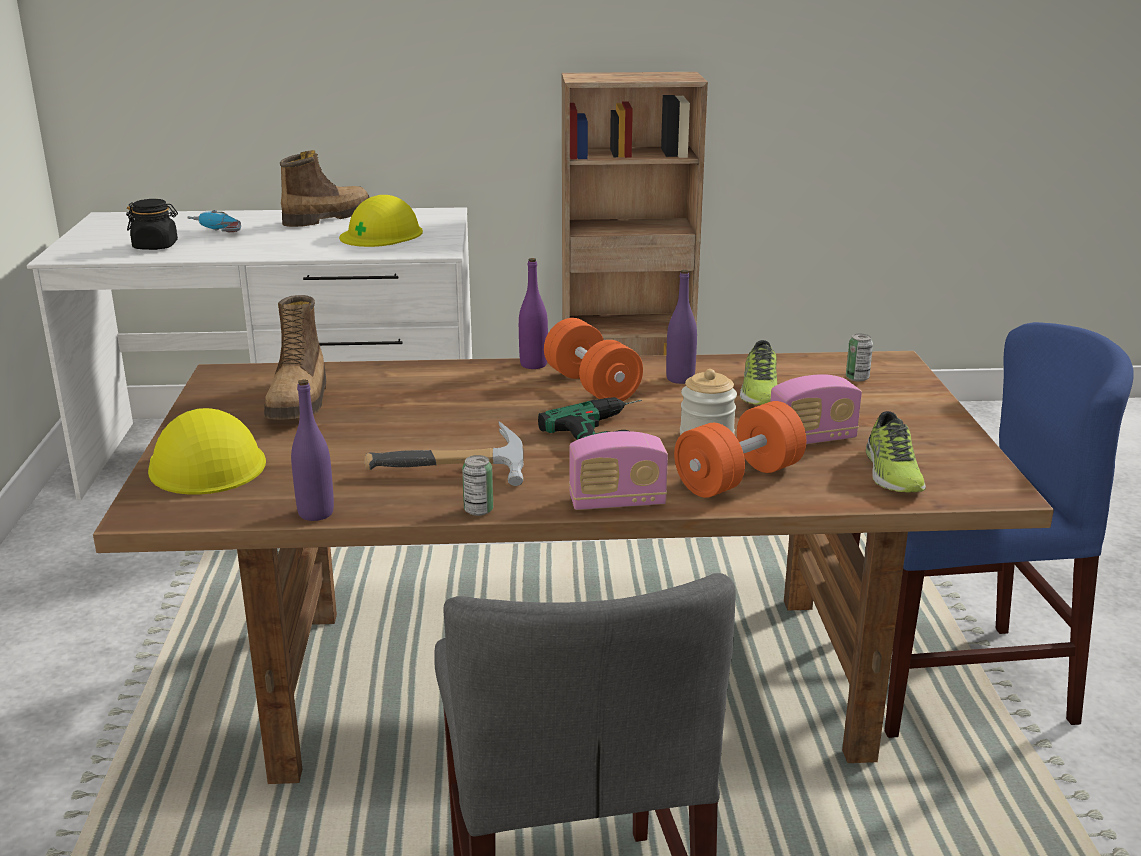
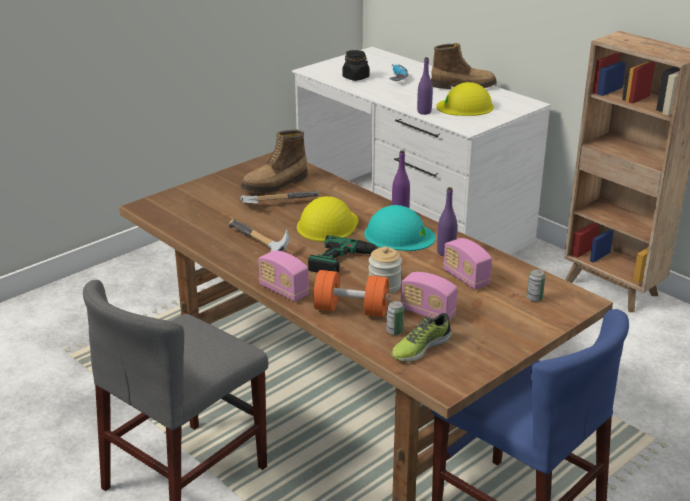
camera: 50 degrees right, 5 degrees up
yellow hard hat [148,408,266,495] -> yellow hard hat moved to [297,196,358,242]
purple bottle [291,380,334,521] -> purple bottle moved to [417,57,433,115]
can [462,455,493,516] -> can moved to [387,301,404,335]
orange dumbbell [544,318,643,401] -> turquoise hard hat [364,205,436,251]
shoe [740,340,777,405] -> radio [443,238,492,290]
none -> hammer [240,191,319,204]

